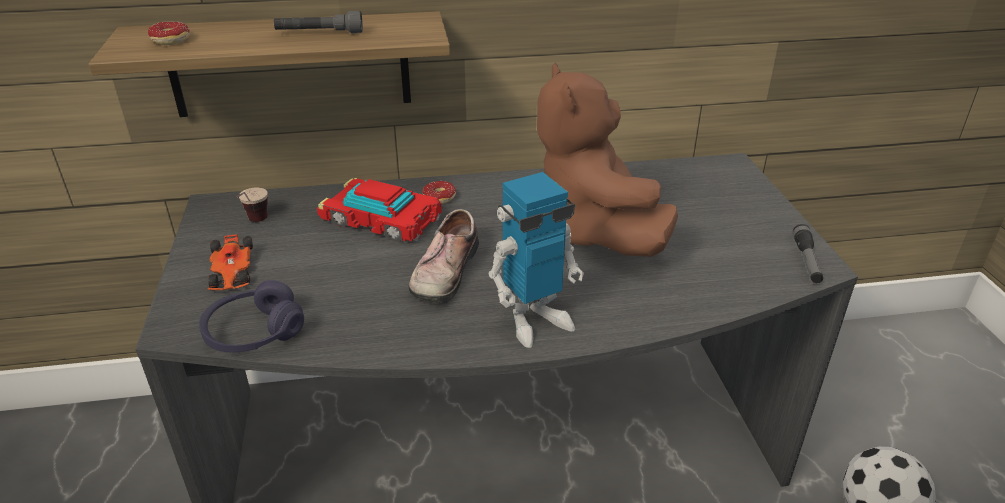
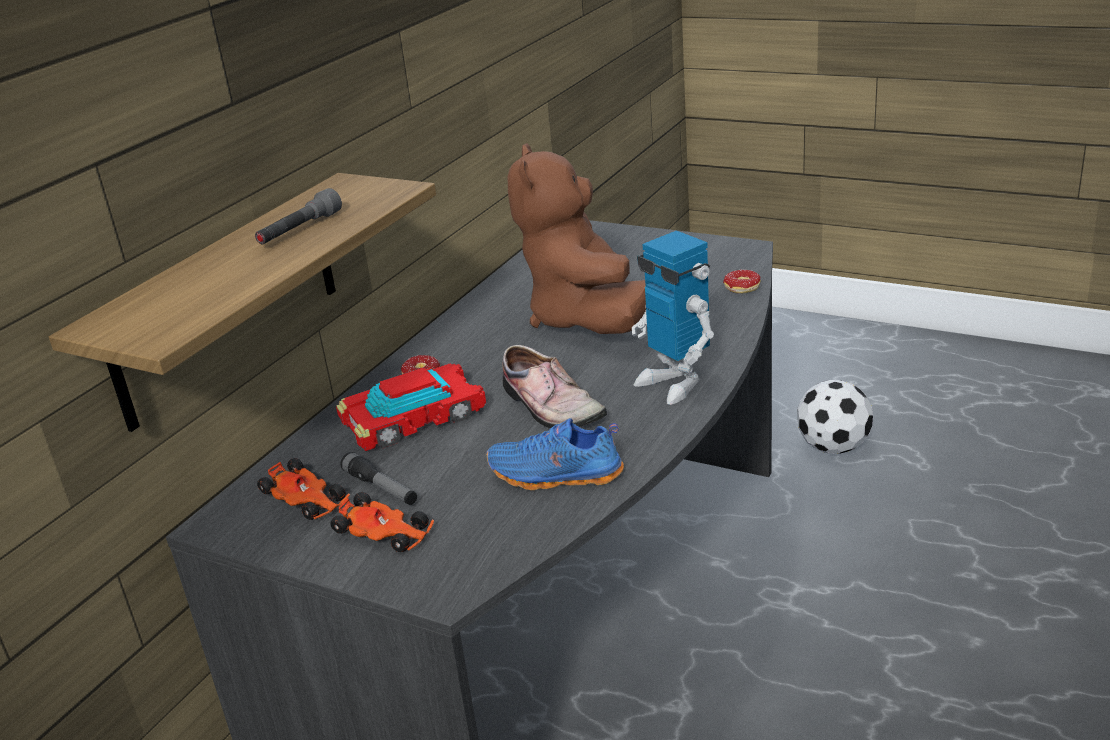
camera: 50 degrees left, 5 degrees down
donut [133,22,190,45] -> donut moved to [723,270,763,293]
purple headphones [199,280,304,352] -> none
cup [237,187,268,222] -> toy car [257,458,350,520]
toy robot [488,172,584,348] -> toy robot turned 135 degrees clockwise [632,230,714,405]
brown plush toy [537,62,678,257] -> brown plush toy turned 60 degrees clockwise [508,143,646,334]
flashlight [793,224,823,283] -> flashlight moved to [340,452,417,505]
none -> blue shoe [486,418,624,490]

